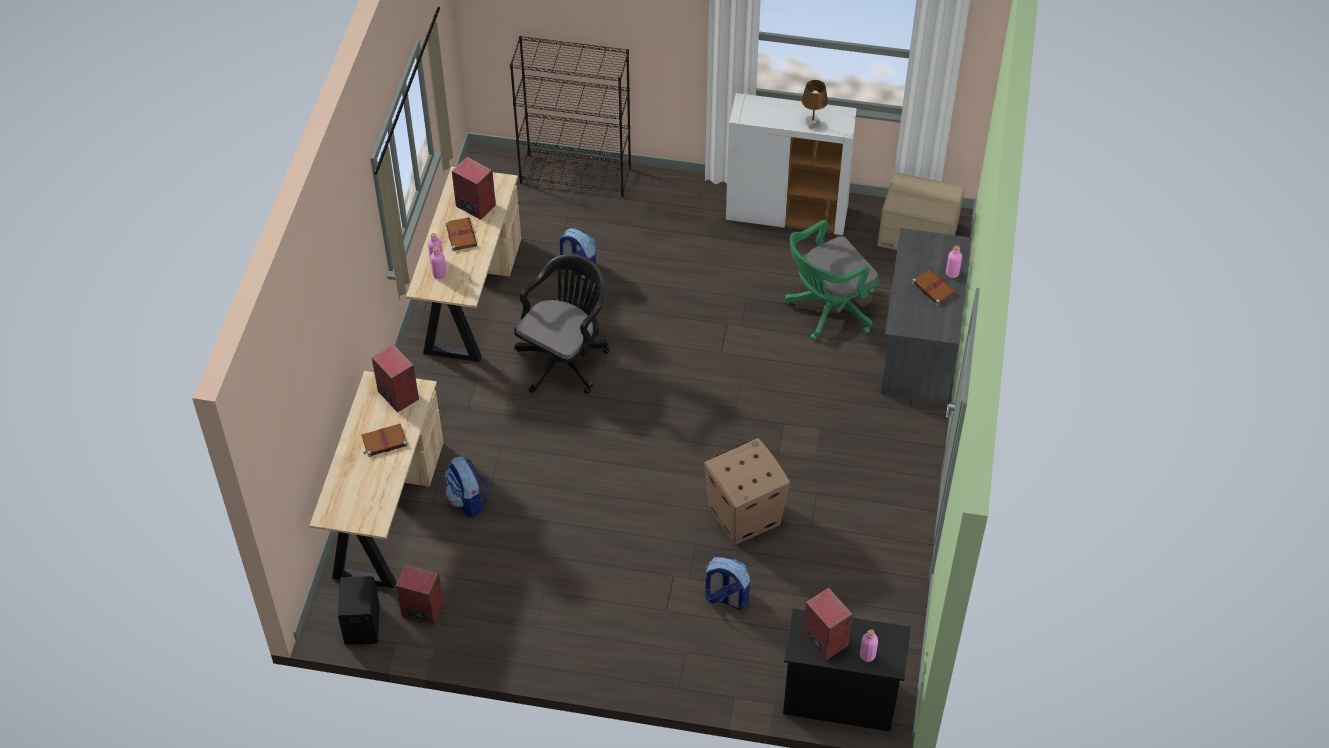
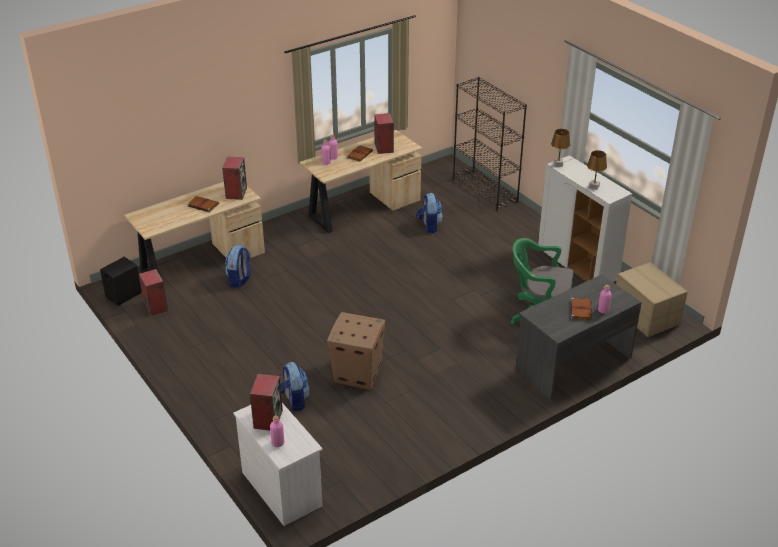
camera: 45 degrees right, 15 degrees down
black office chair [514,254,610,394] -> none
black dresser [783,609,911,731] -> white dresser [234,403,323,526]
none -> brown table lamp [551,129,570,167]

